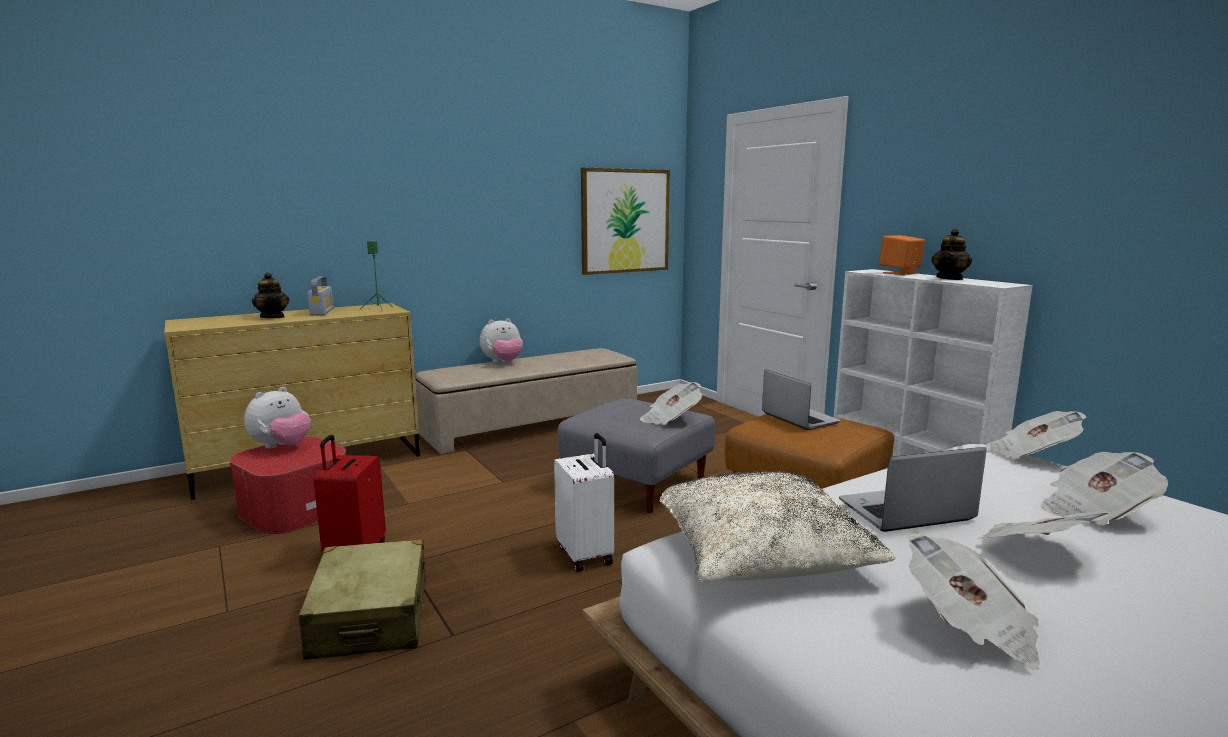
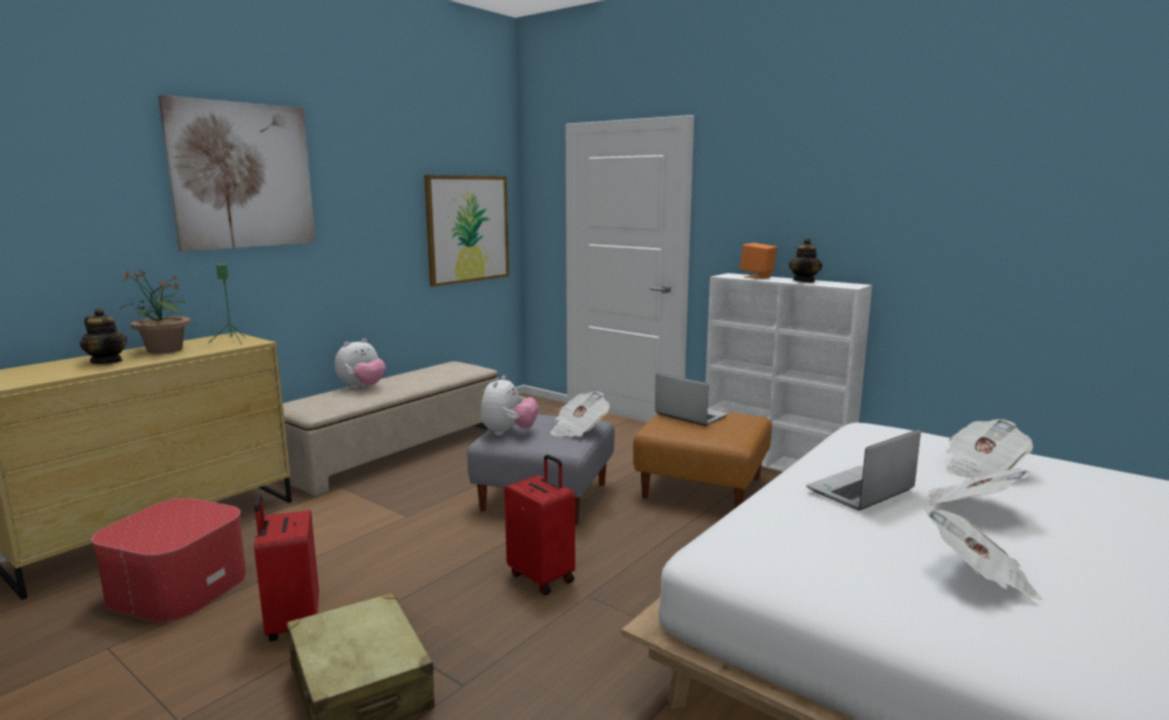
camera: 20 degrees left, 0 degrees up
plush toy [244,387,311,449] -> plush toy moved to [481,375,538,436]
radio [307,276,333,316] -> potted plant [120,270,191,354]
white suitcase [554,433,614,572] -> red suitcase [504,455,575,595]
beige pillow [659,471,895,583] -> none
newspaper [985,411,1087,459] -> none
none -> picture [158,95,316,252]

